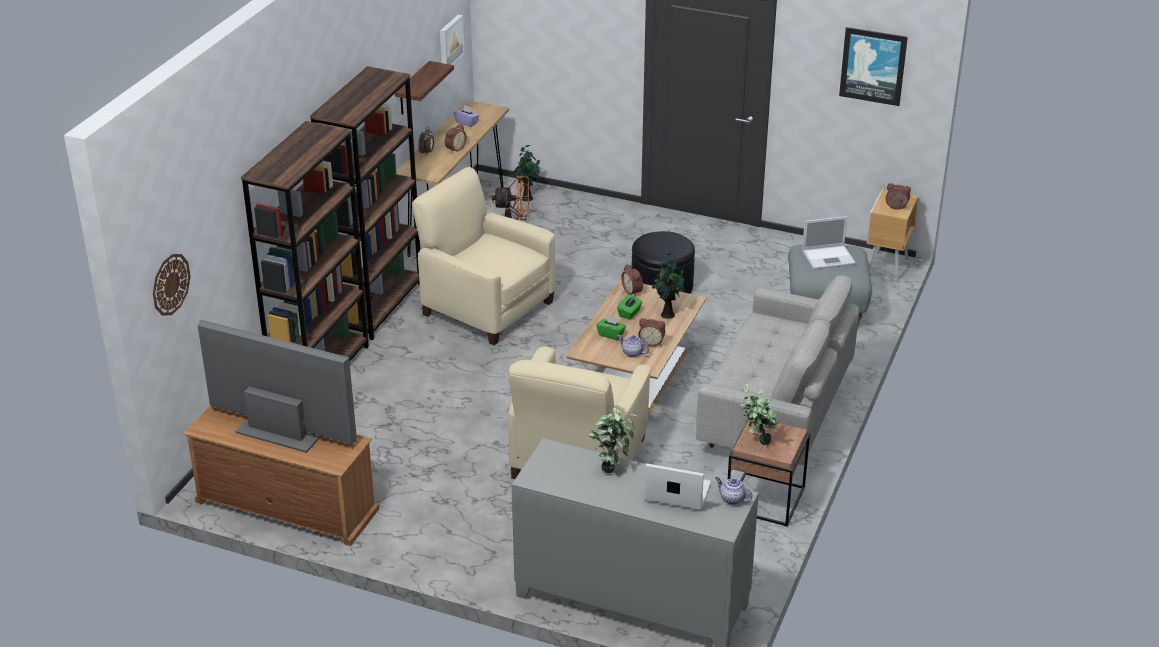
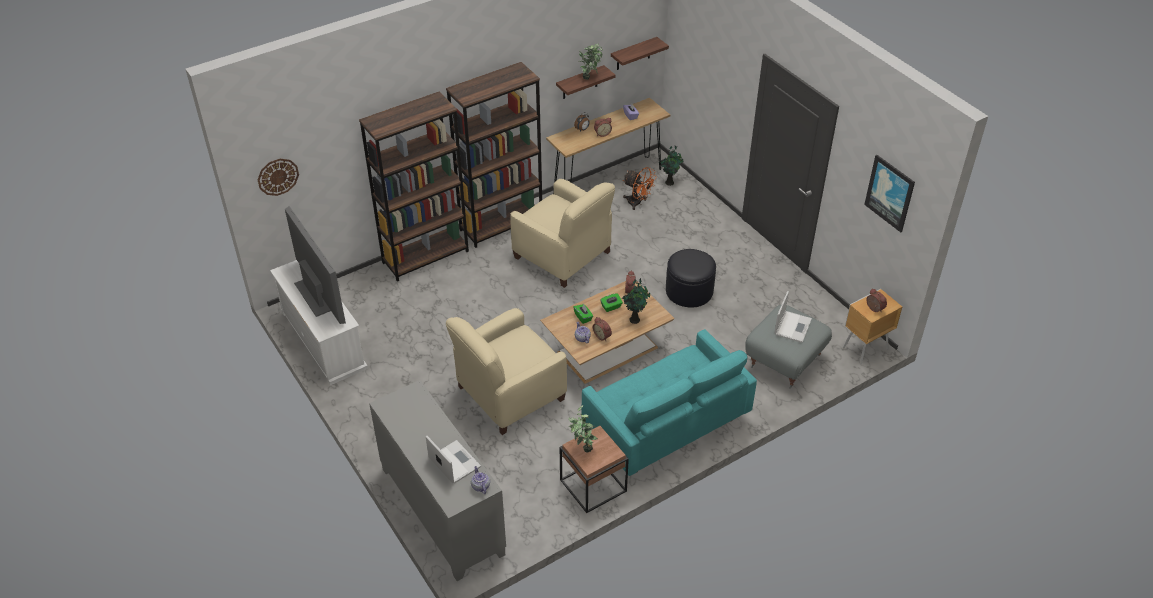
camera: 35 degrees right, 10 degrees up
brown tv stand [183,405,379,546] -> white tv stand [270,260,368,385]
beige armchair [412,167,555,345] -> beige armchair turned 150 degrees clockwise [510,179,615,288]
picture [440,15,464,65] -> shelf [611,37,669,70]
potted plant [588,407,637,473] -> potted plant moved to [578,43,603,80]
grey sofa [696,275,859,465] -> turquoise sofa [582,329,757,476]
laptop [802,216,856,269] -> laptop turned 90 degrees counterclockwise [774,291,812,343]

